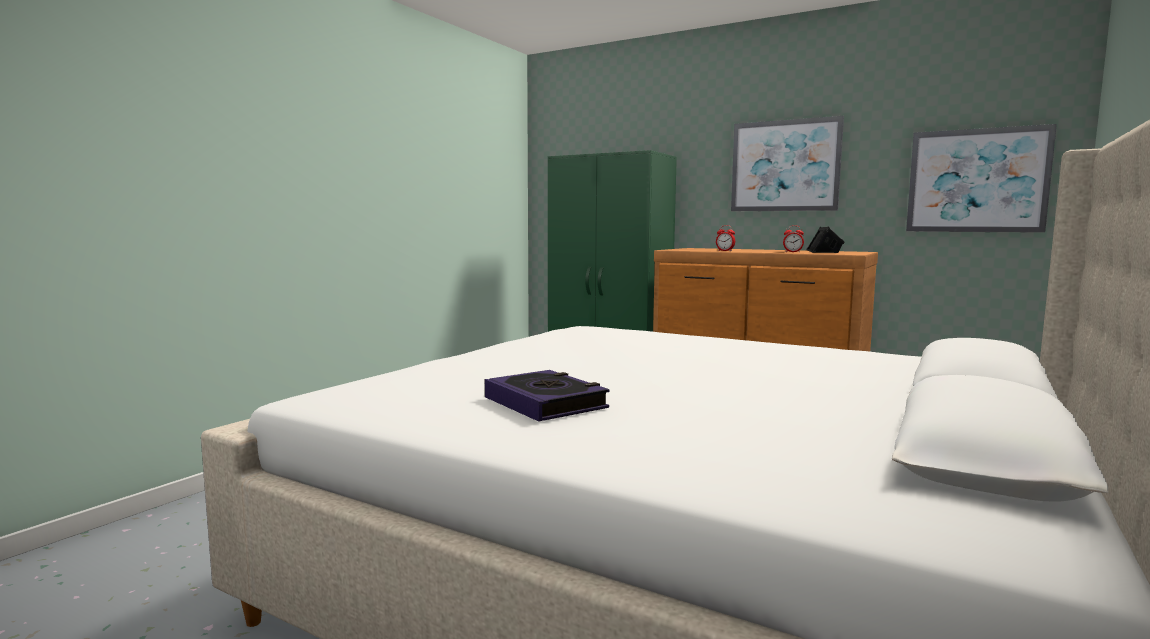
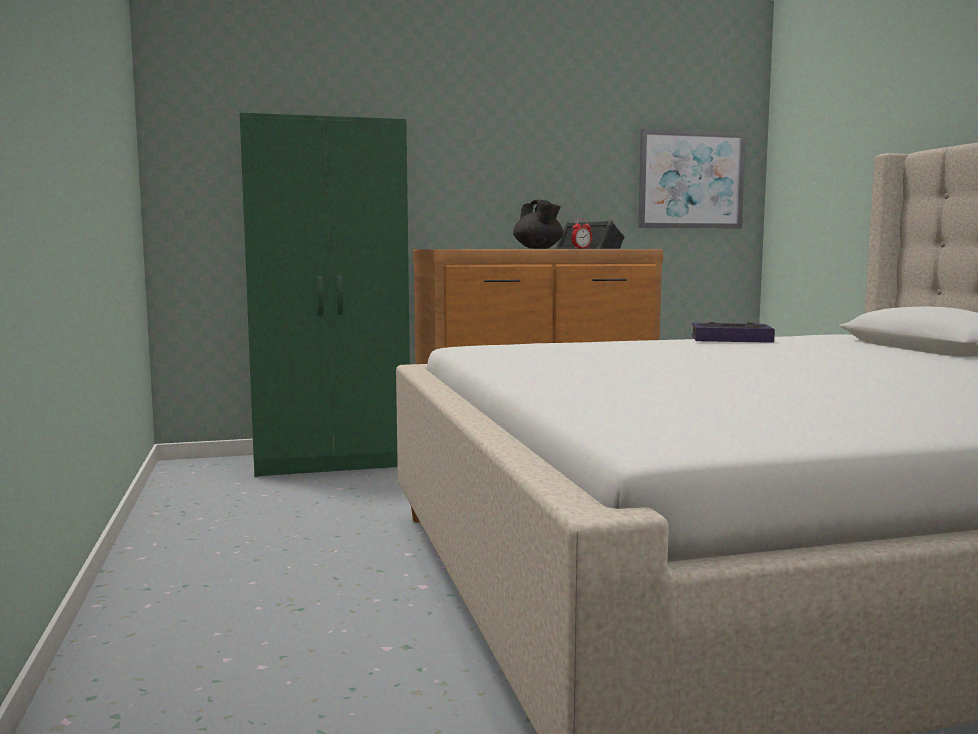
camera: 45 degrees left, 0 degrees up
book [485,370,609,422] -> book moved to [691,322,775,343]
alarm clock [716,225,735,251] -> none
picture [731,116,844,211] -> none
none -> black teapot [513,200,563,249]

